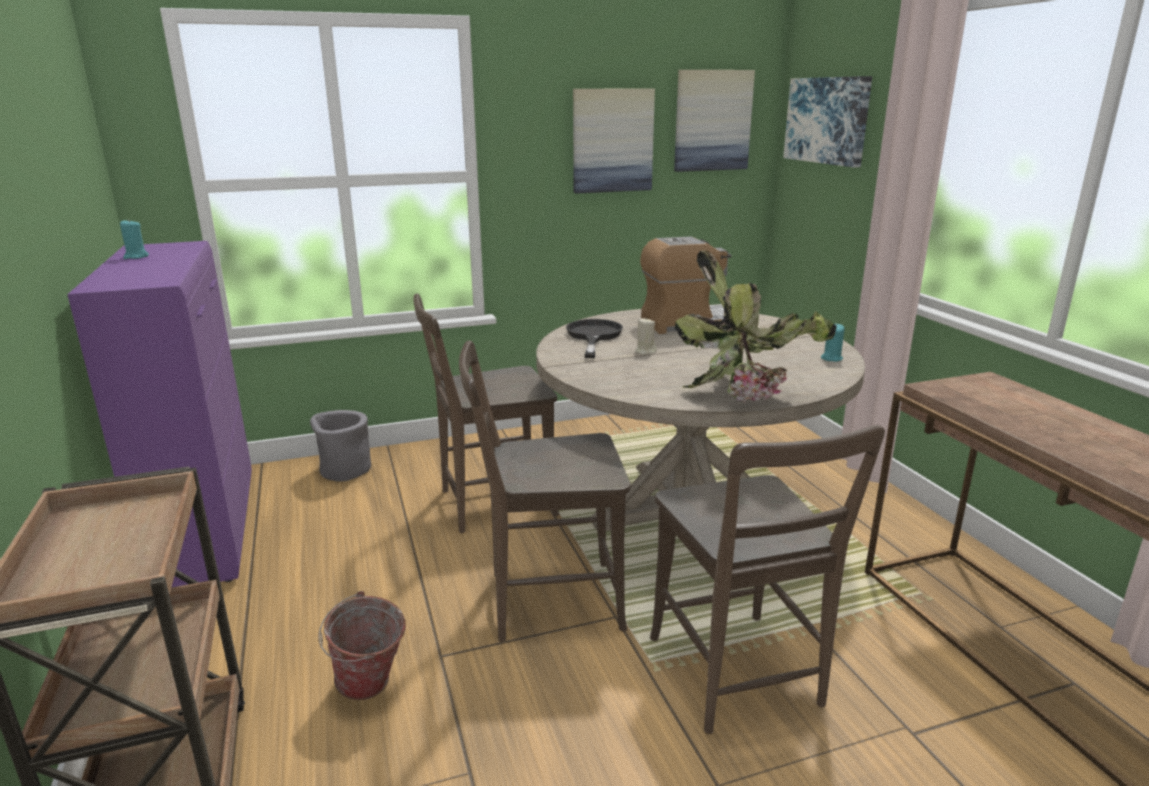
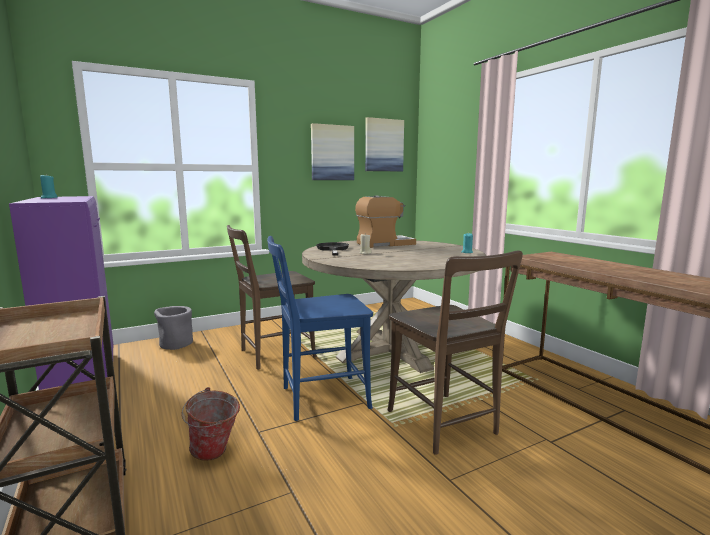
camera: 10 degrees left, 10 degrees down
brown chair [459,341,631,642] -> blue chair [267,236,373,421]
potted plant [675,250,837,403] -> none
picture [783,76,872,168] -> none

